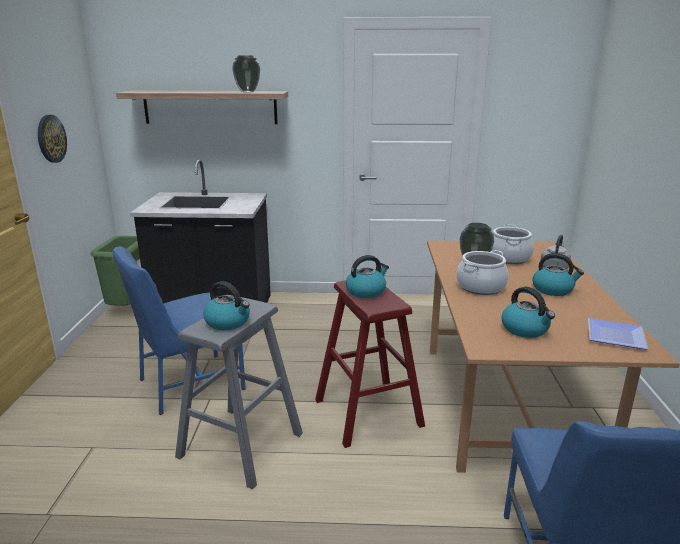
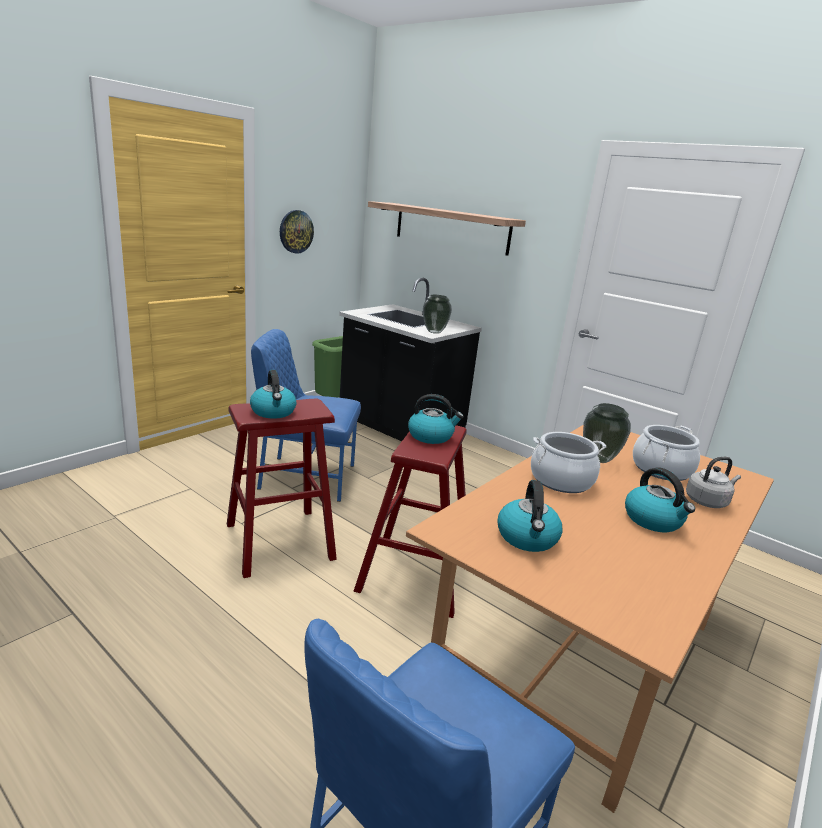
camera: 35 degrees right, 0 degrees up
grey stool [175,297,303,489] -> red stool [227,398,337,578]
vase [232,55,260,93] -> vase moved to [423,295,452,334]
plate [588,318,648,350] -> none

